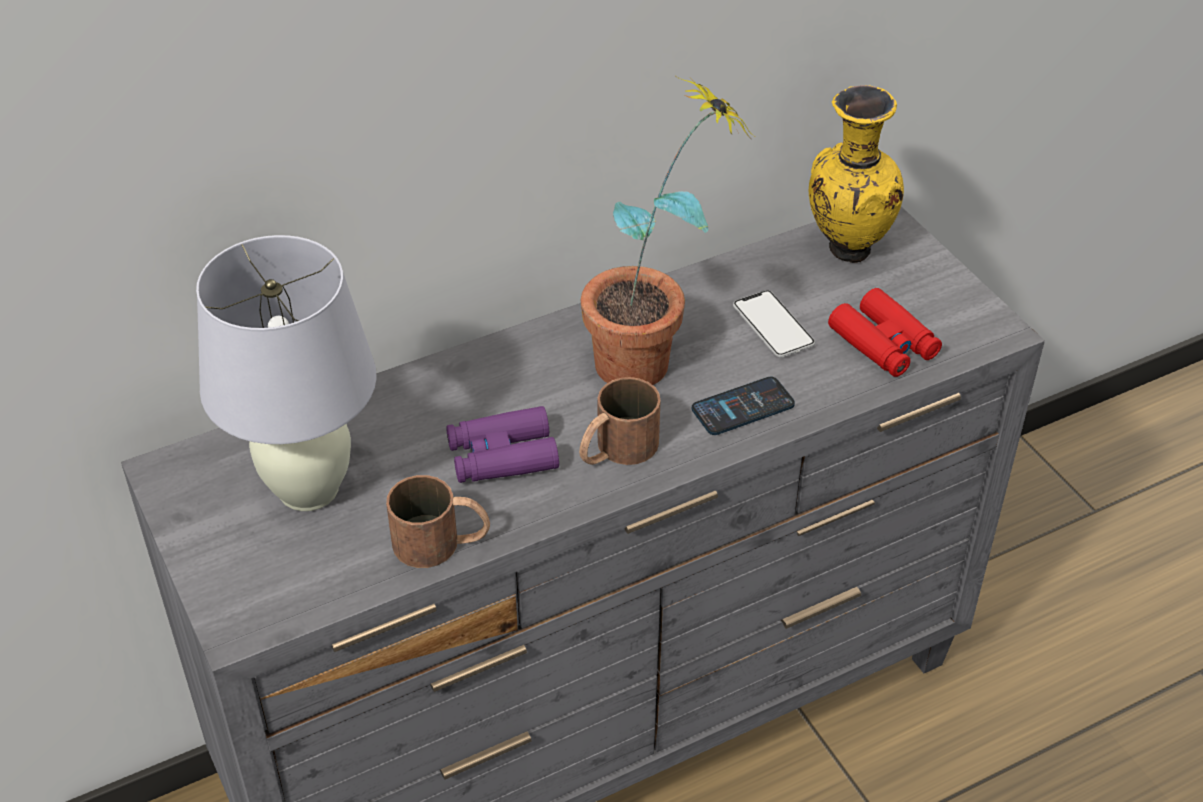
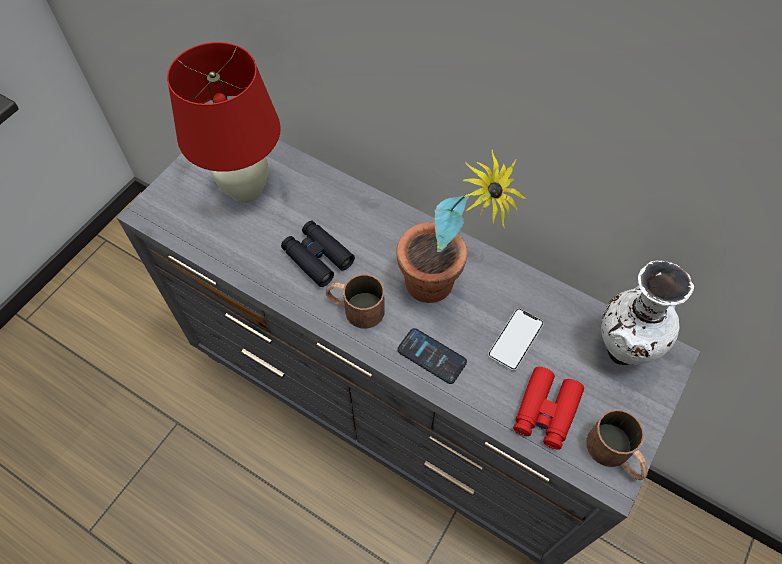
camera: 60 degrees right, 15 degrees up
white table lamp [196,235,377,511] -> red table lamp [167,42,281,203]
brown mug [386,475,490,568] -> brown mug moved to [586,409,648,480]
purple binoculars [446,406,559,483] -> black binoculars [281,221,355,287]
yellow vase [809,85,904,263] -> white vase [601,261,694,365]

